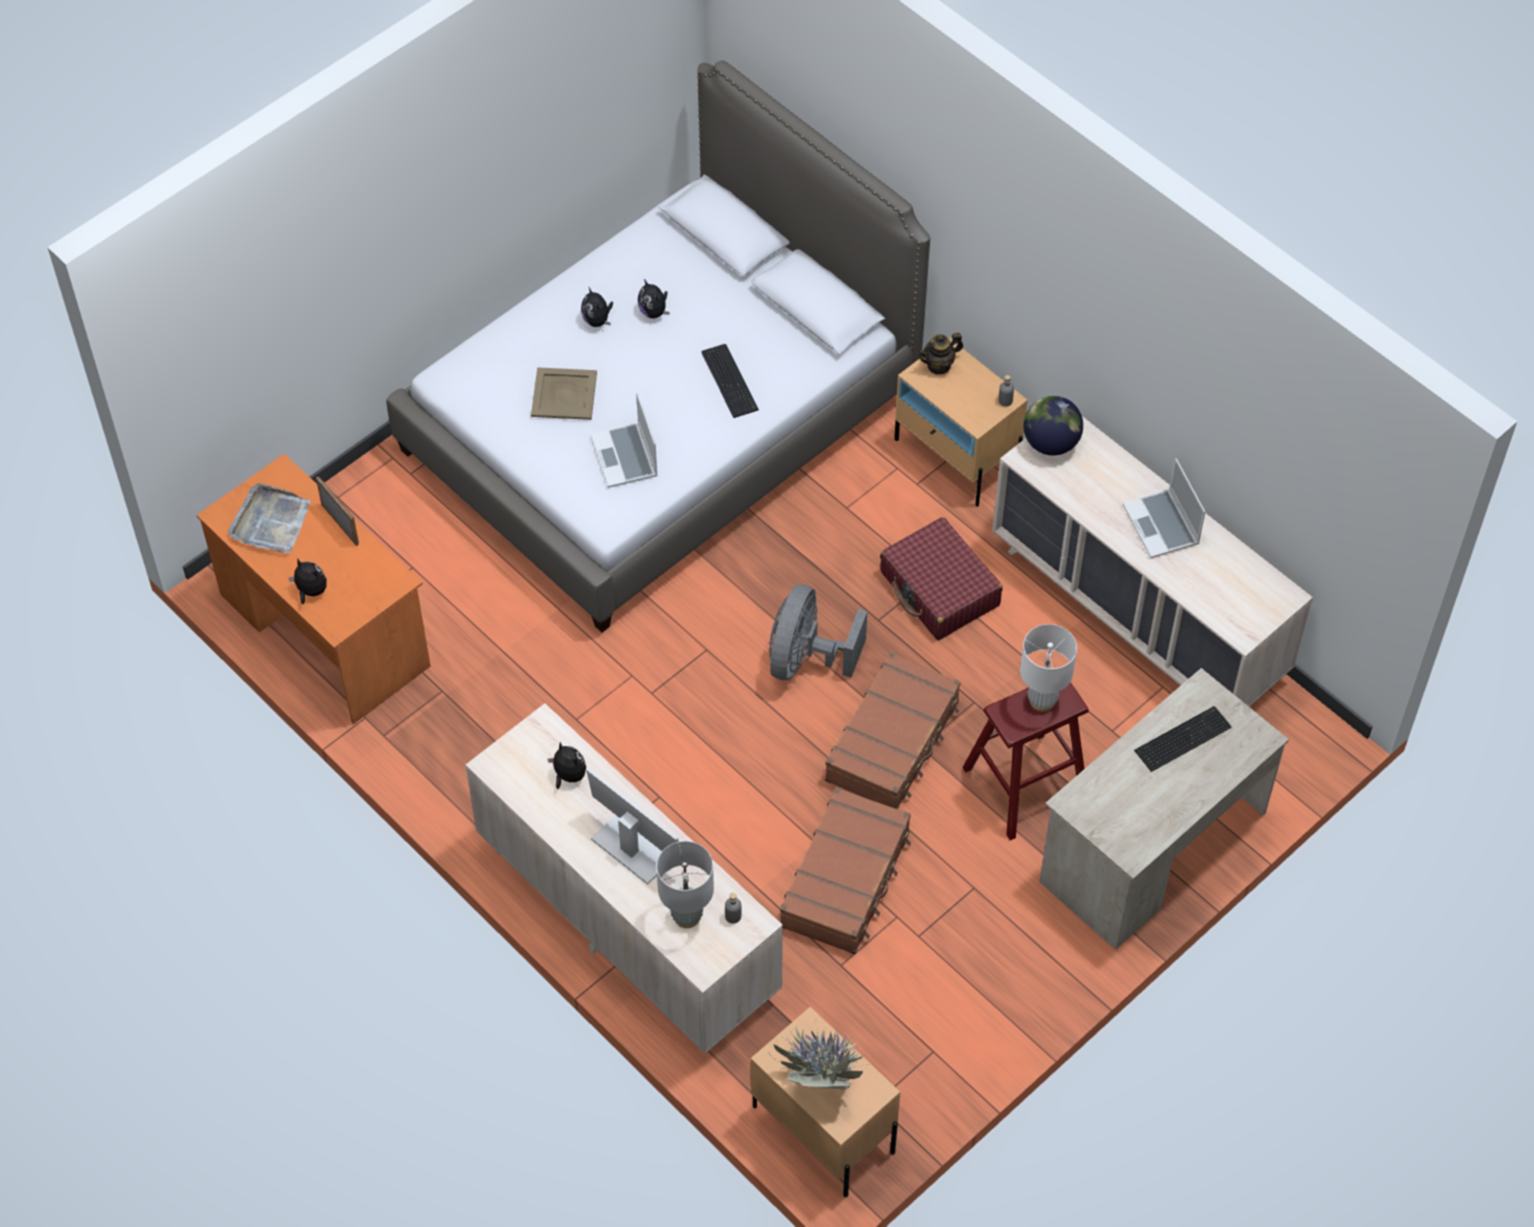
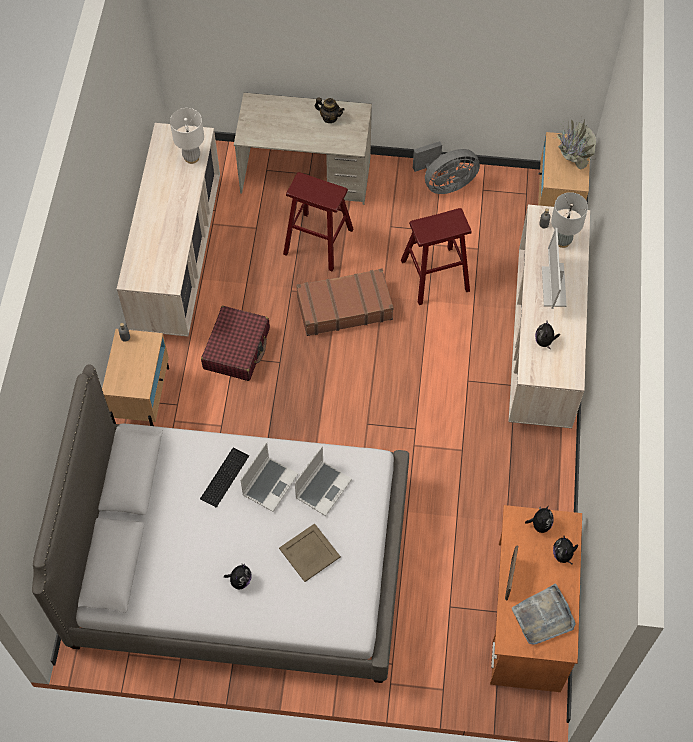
camera: 130 degrees left, 5 degrees up
plush toy [638,279,669,319] -> plush toy moved to [525,507,554,533]
grey fan [769,585,867,680] -> grey fan moved to [413,141,480,194]
brown suitcase [780,787,911,955] -> red stool [401,208,472,305]
teapot [917,333,963,375] -> teapot moved to [315,97,345,123]
white table lamp [1020,624,1077,712] -> white table lamp moved to [170,108,204,164]
globe [1023,396,1083,456] -> none
laptop [1123,458,1205,558] -> laptop moved to [240,442,298,512]
keyboard [1134,706,1231,772] -> none

